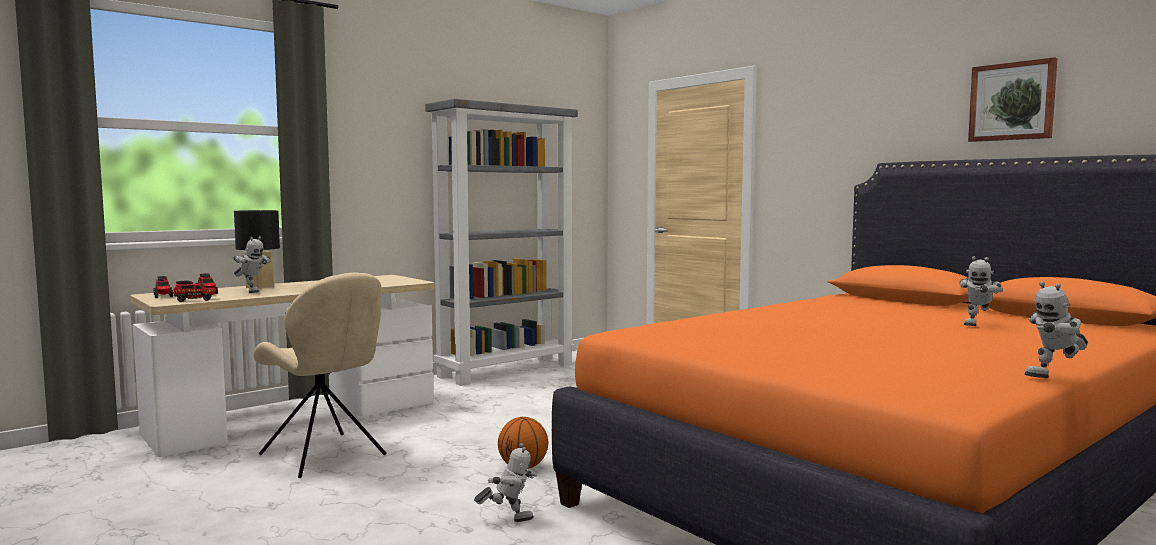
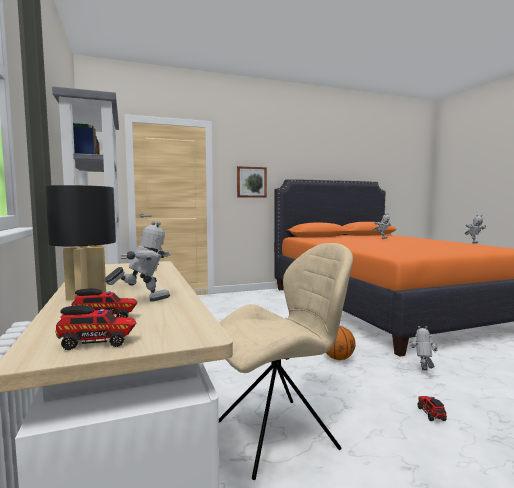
camera: 70 degrees left, 0 degrees up
toy truck [173,280,217,302] -> toy truck moved to [418,396,447,421]
picture [968,57,1058,142] -> picture moved to [237,166,267,198]

